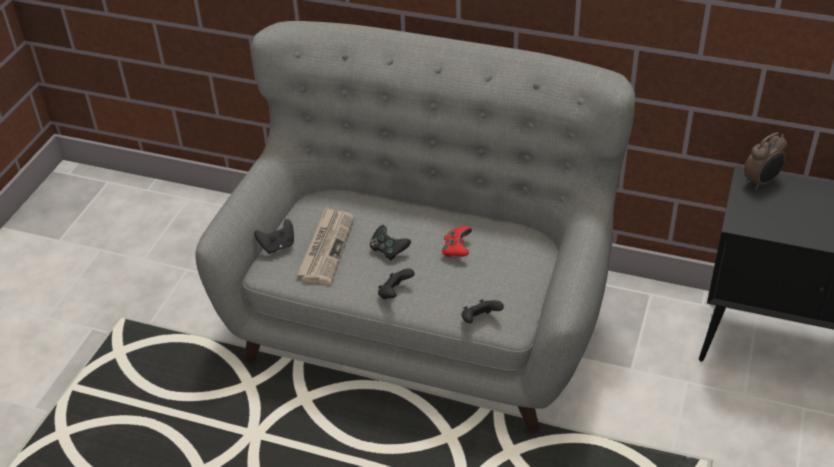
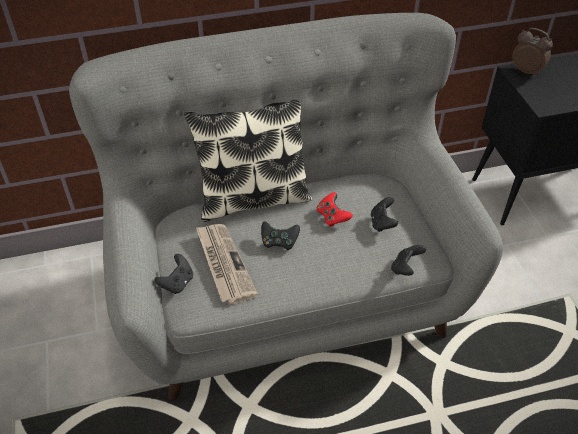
camera: 35 degrees left, 5 degrees up
black game controller [378,268,415,299] -> black game controller moved to [371,197,398,232]
alarm clock [744,132,787,190] -> alarm clock turned 75 degrees counterclockwise [512,28,553,77]
none -> pillow [184,100,312,222]

